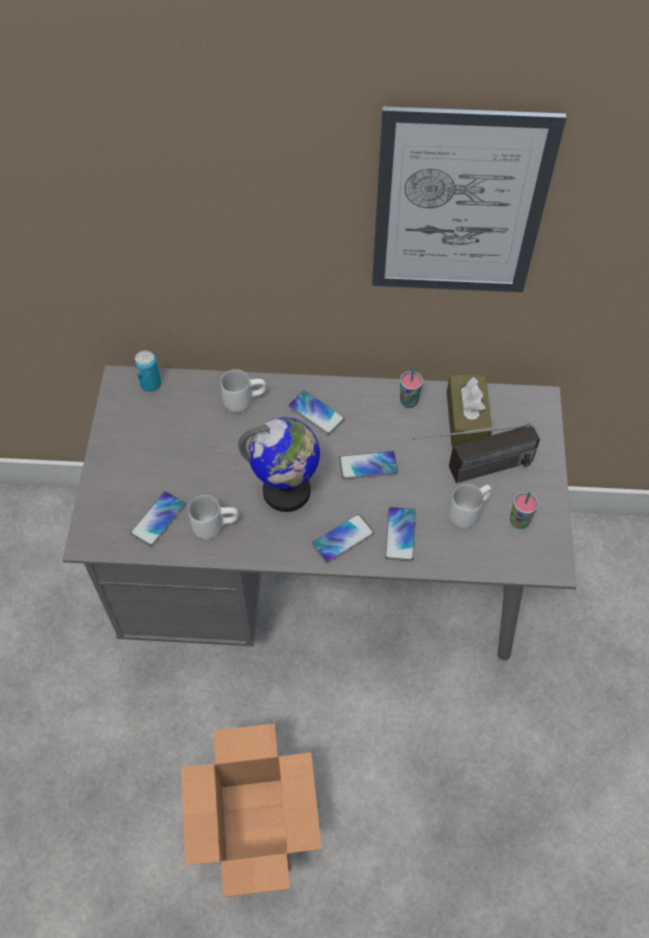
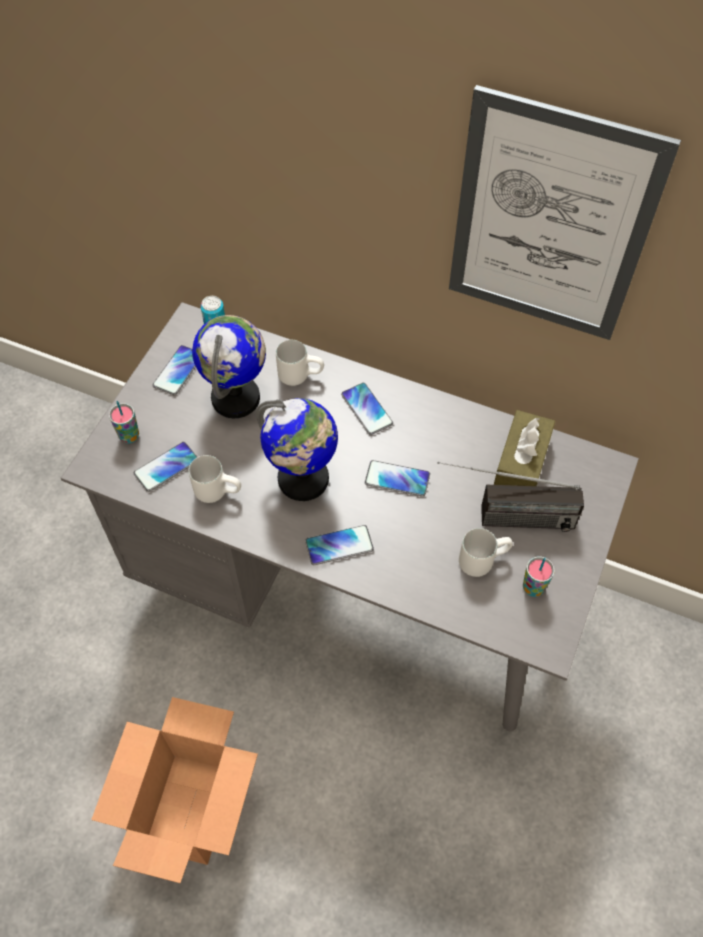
camera: 20 degrees right, 0 degrees up
phone [385,507,416,562] -> phone moved to [152,345,196,395]
cup [400,368,423,408] -> cup moved to [109,401,139,444]
none -> globe [192,315,266,418]

